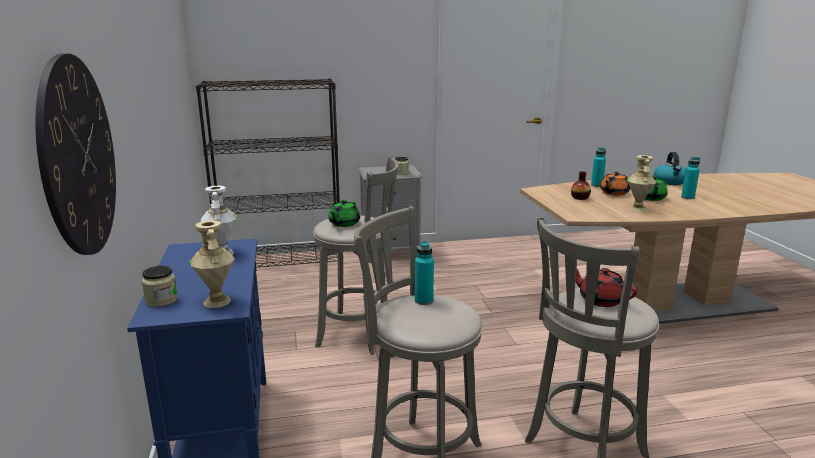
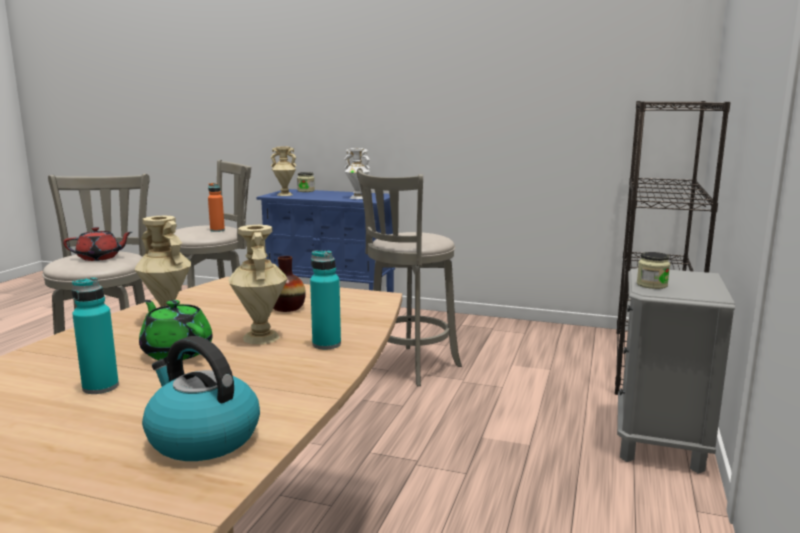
camera: 120 degrees right, 5 degrees down
wall clock [35,53,116,255] -> none
green teapot [328,200,360,227] -> none
turquoise bottle [415,241,434,305] -> orange bottle [208,183,225,232]
orange teapot [600,171,630,196] -> beige vase [228,225,288,344]

